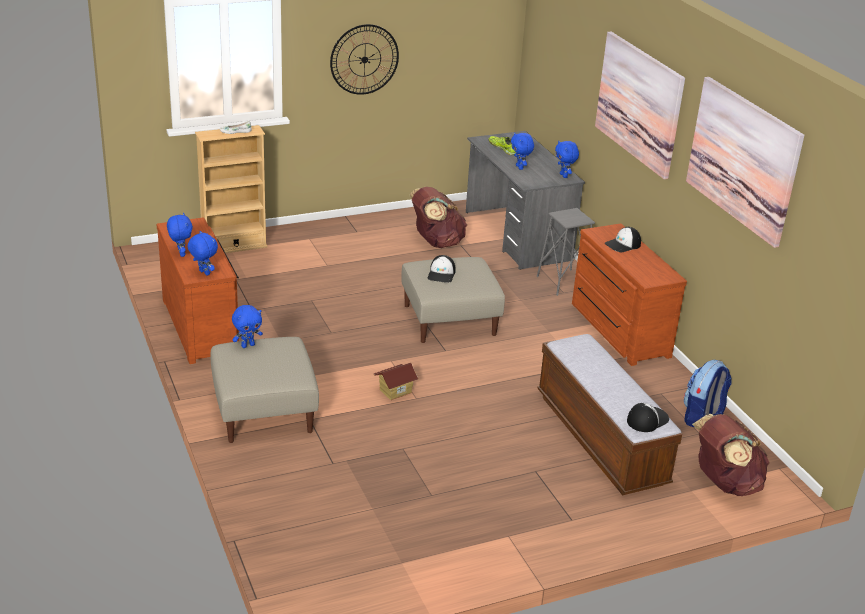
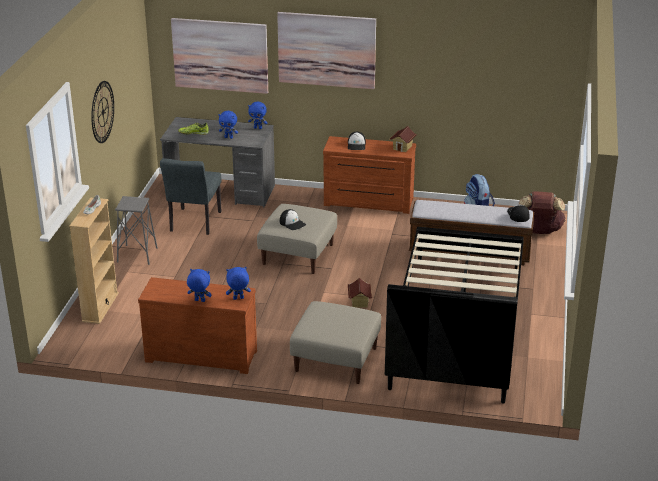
camera: 55 degrees left, 0 degrees up
blue plush toy [232,305,263,348] -> none
brown backpack [409,187,468,248] -> grey chair [160,158,222,235]
grey stool [537,208,595,296] -> grey stool moved to [115,196,158,265]
picture [686,77,805,248] -> picture moved to [171,18,268,94]
none -> black bed [385,227,524,404]
none -> toy house [389,126,417,152]

